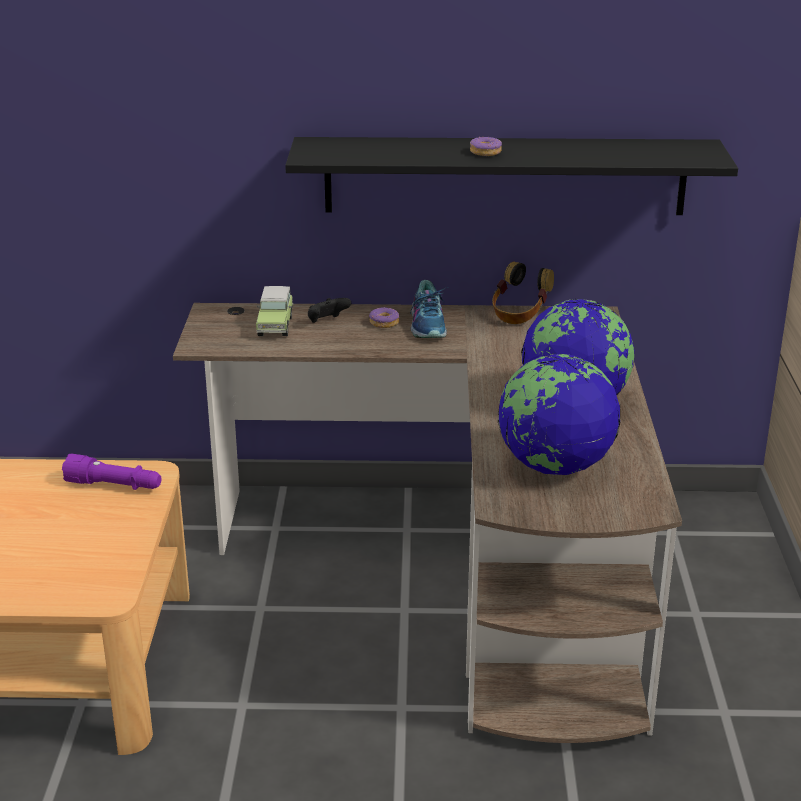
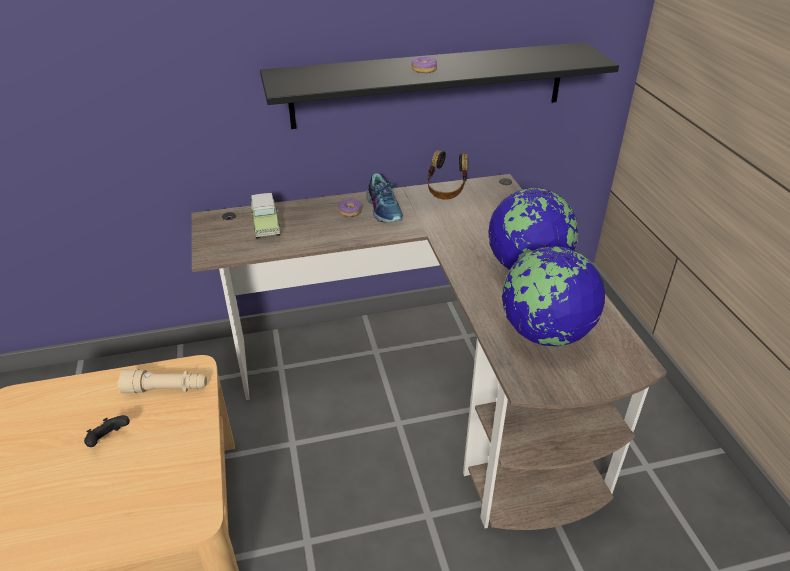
camera: 15 degrees left, 10 degrees up
purple flashlight [62,454,161,490] -> beige flashlight [118,369,207,393]
black game controller [308,298,351,323] -> black game controller moved to [84,415,130,447]

